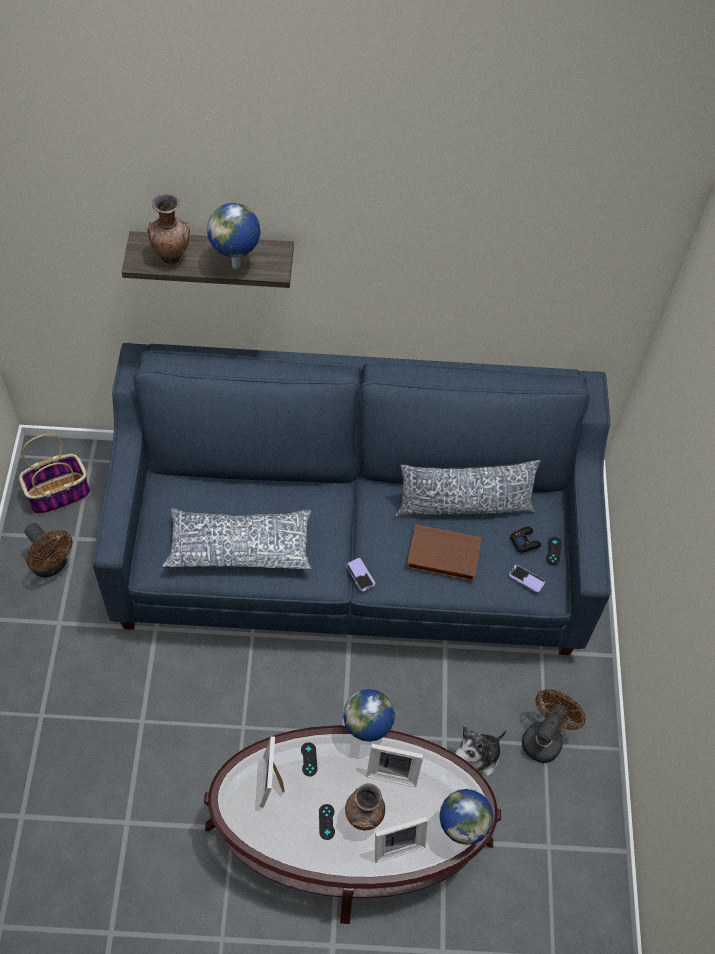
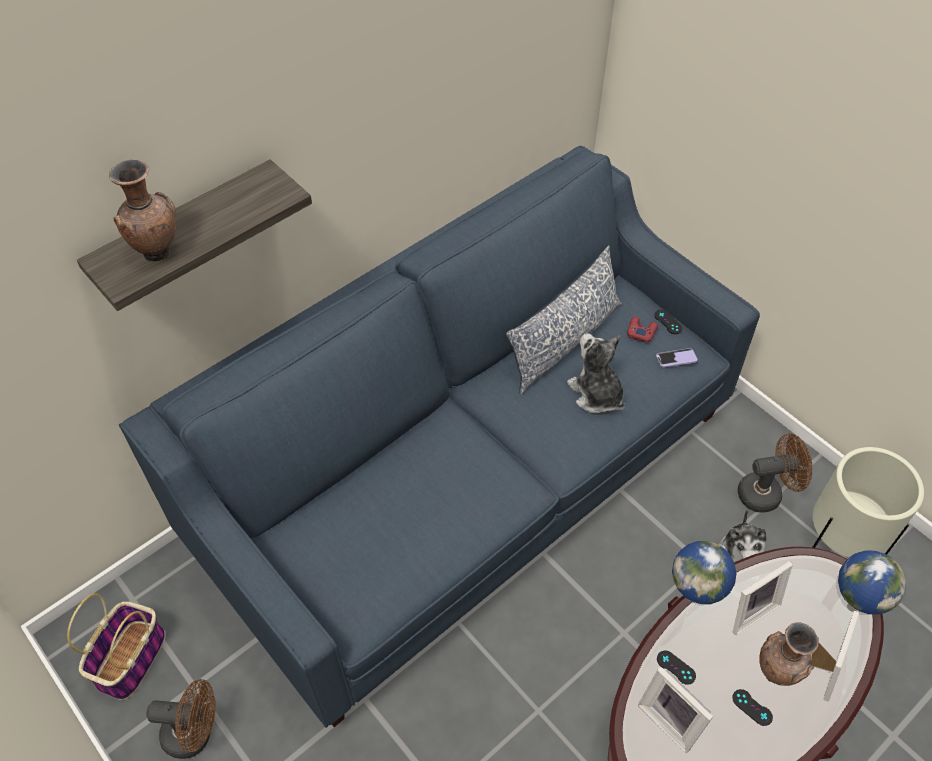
camera: 40 degrees left, 5 degrees down
pillow [162,508,312,570] -> none
globe [207,203,261,268] -> none
phone [346,558,375,592] -> none
brown book [406,524,482,581] -> plush toy [567,333,626,413]
black game controller [510,527,541,553] -> red game controller [627,316,658,343]
brown fan [522,689,586,763] -> brown fan turned 90 degrees clockwise [738,433,812,513]
none -> beige planter [812,447,924,557]

